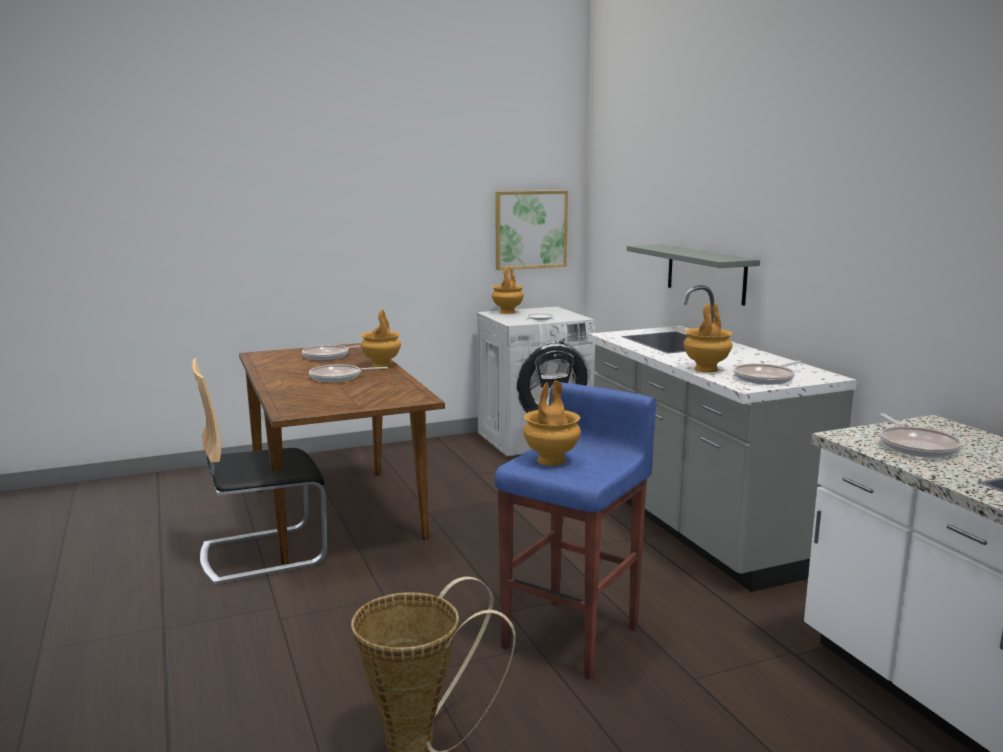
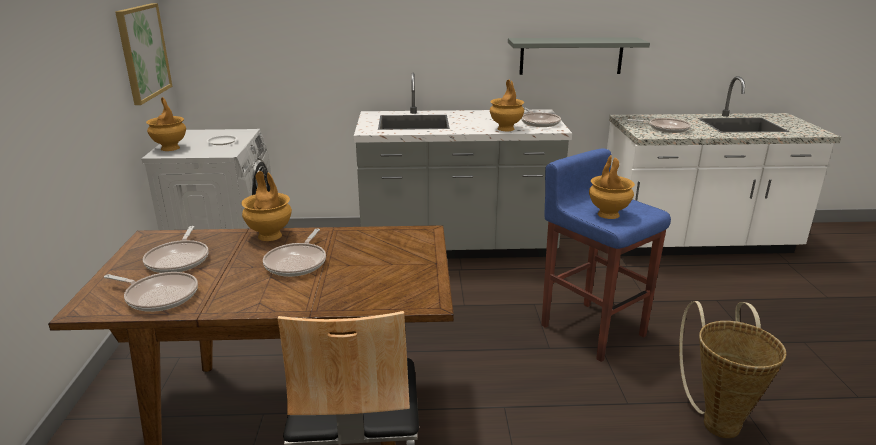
camera: 70 degrees left, 10 degrees up
grey shelf [627,244,760,306] -> grey shelf moved to [508,37,650,75]
none -> frying pan [104,272,198,312]

